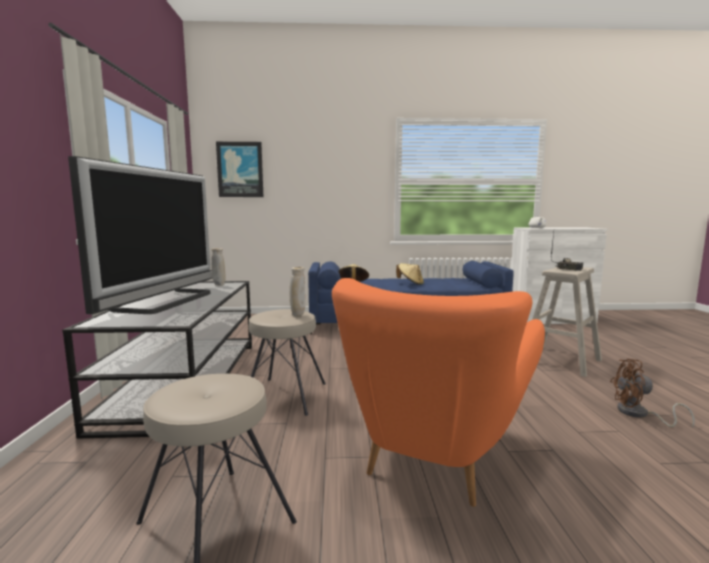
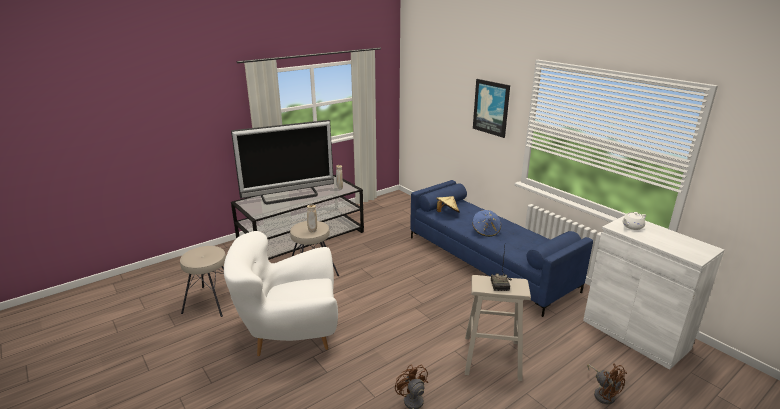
camera: 55 degrees right, 15 degrees up
picture [216,142,263,197] -> picture moved to [473,79,510,138]
orange armchair [332,278,545,507] -> white armchair [224,231,338,356]
beige hat [396,263,424,285] -> blue hat [472,210,501,237]
none -> brown fan [587,364,627,405]

